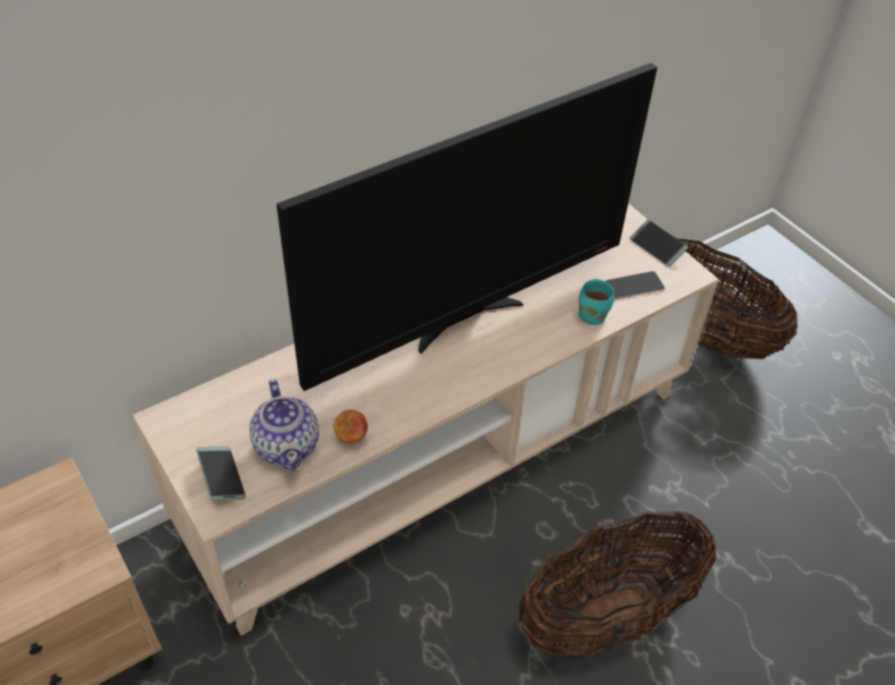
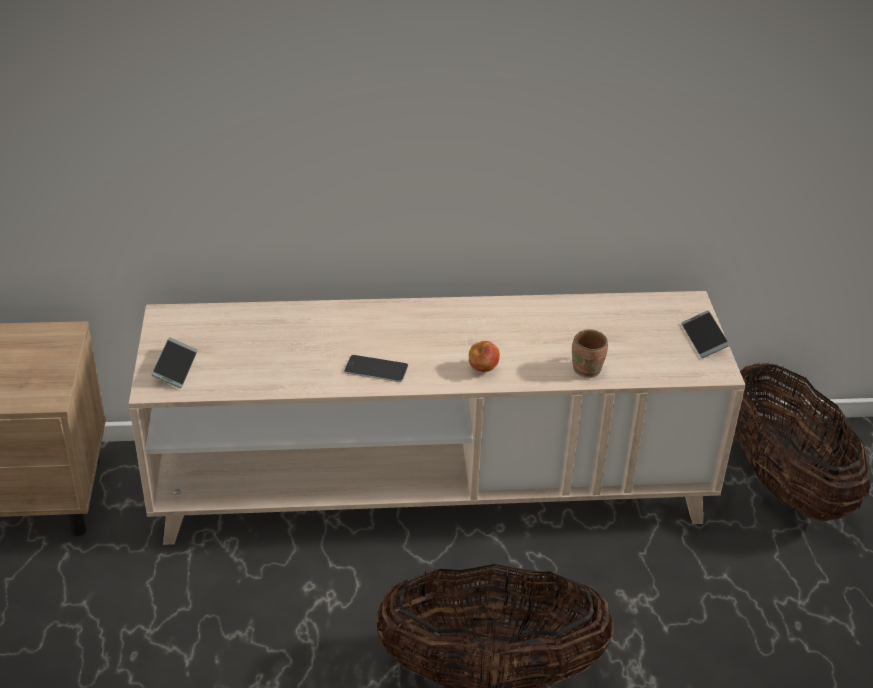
camera: 30 degrees right, 10 degrees down
teapot [249,379,319,471] -> none
television [276,63,657,391] -> none
apple [333,410,368,444] -> apple moved to [469,341,500,372]
turquoise mug [579,279,614,325] -> brown mug [572,329,608,378]
phone [605,271,665,299] -> phone moved to [344,355,409,382]

